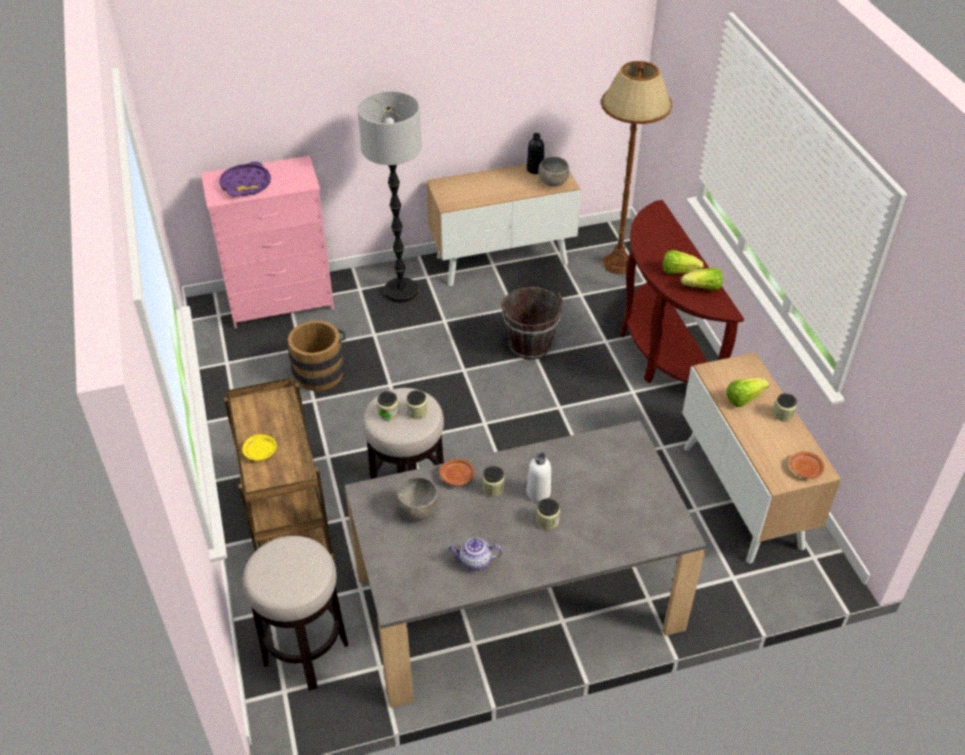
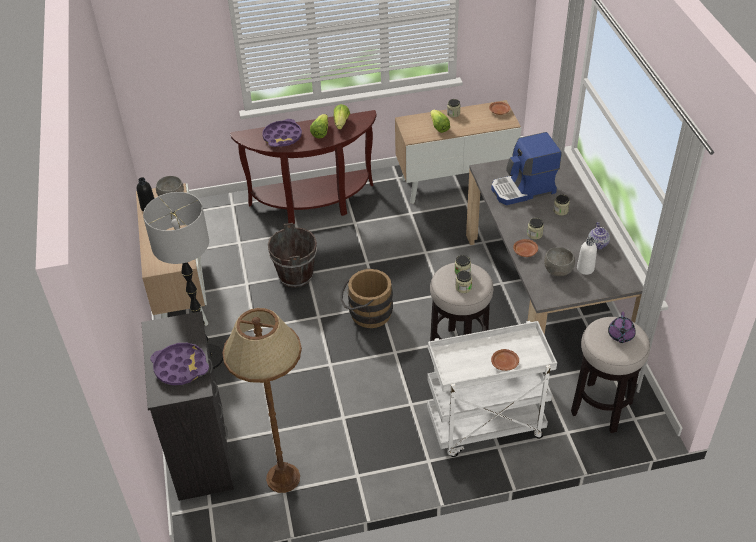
camera: 85 degrees left, 0 degrees up
pink dresser [201,156,334,328] -> black dresser [142,311,234,501]
brown cart [224,377,335,562] -> white cart [427,321,557,457]
yellow plate [242,434,277,461] -> brown plate [491,349,519,371]
brown bucket [283,320,346,391] -> brown bucket moved to [340,268,393,328]
white bottle [526,452,551,502] -> white bottle moved to [577,237,597,275]
brown floor lamp [601,61,672,274] -> brown floor lamp moved to [222,308,302,493]
none -> purple tray [262,119,302,147]
none -> coffee machine [491,132,562,205]
none -> purple teapot [608,312,636,343]

